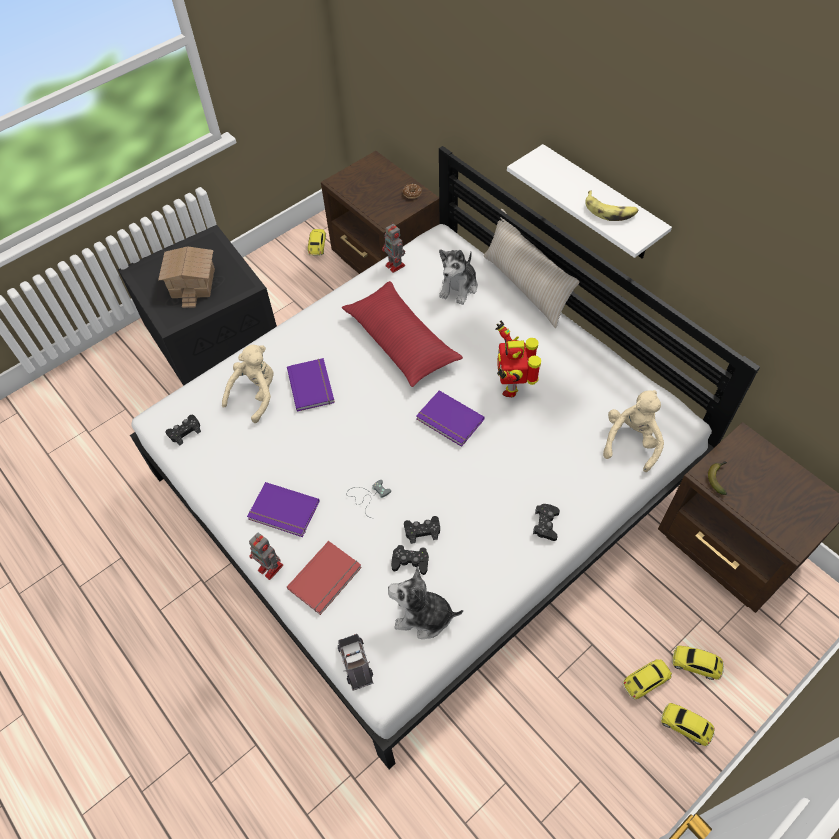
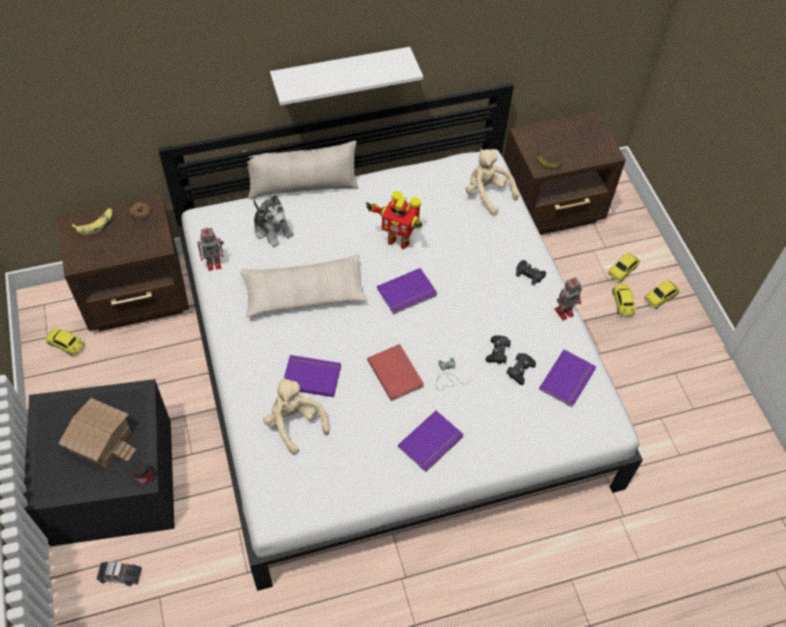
camera: 70 degrees left, 0 degrees up
black game controller [165,415,201,445] -> none
toy robot [249,533,283,580] -> toy robot moved to [554,277,582,321]
red book [287,541,362,615] -> red book moved to [367,344,424,401]
toy car [338,634,373,691] -> toy car moved to [97,561,142,586]
red pillow [342,281,463,387] -> beige pillow [240,255,367,317]
plush toy [388,567,463,639] -> purple book [539,350,597,407]
banana [585,191,638,221] -> banana moved to [72,208,113,235]
none -> cup [131,460,152,485]

